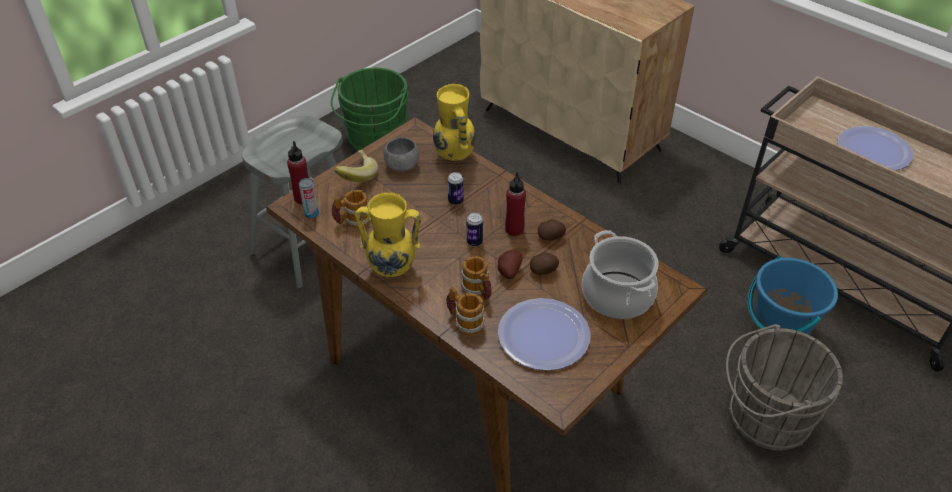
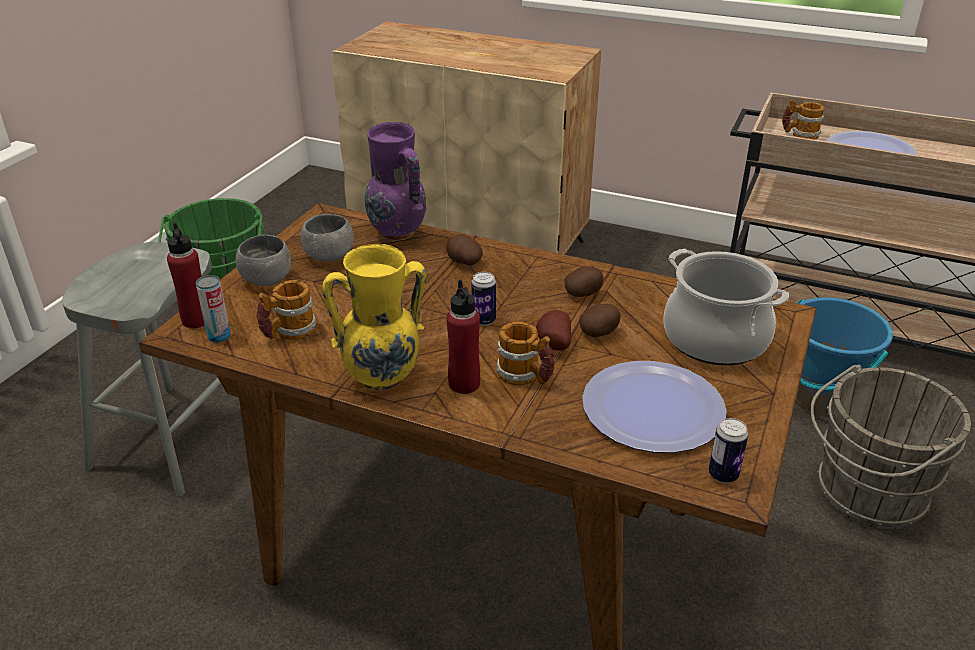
camera: 20 degrees left, 10 degrees down
banana [334,150,378,182] -> grey bowl [235,235,291,286]
yellow vase [433,84,476,163] -> purple vase [365,122,427,241]
mug [446,287,484,335] -> mug moved to [782,99,824,140]
can [448,172,464,205] -> can moved to [709,418,748,483]
red bottle [505,172,526,236] -> red bottle moved to [446,280,480,394]
none -> potato [447,234,483,266]

